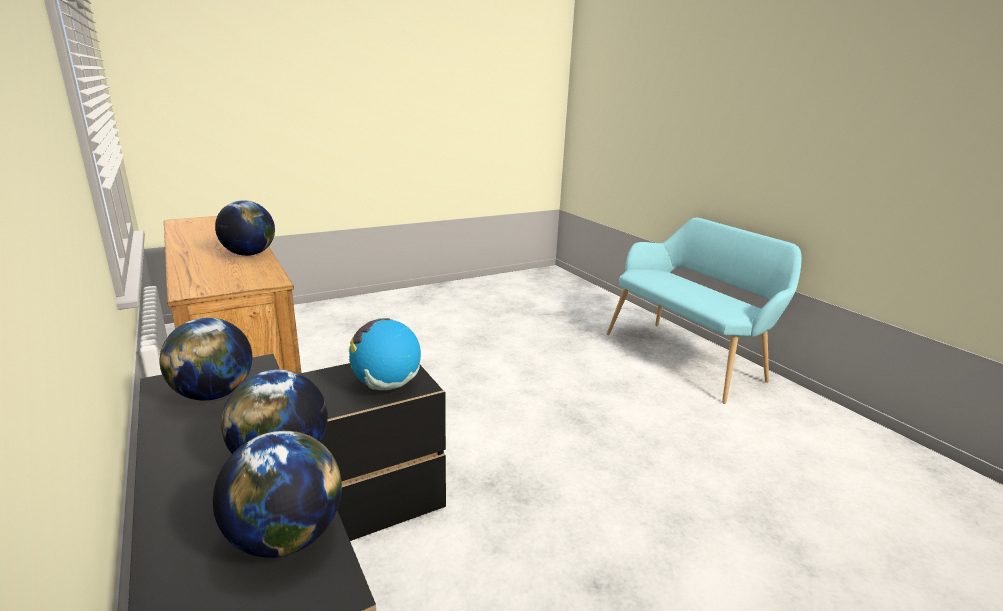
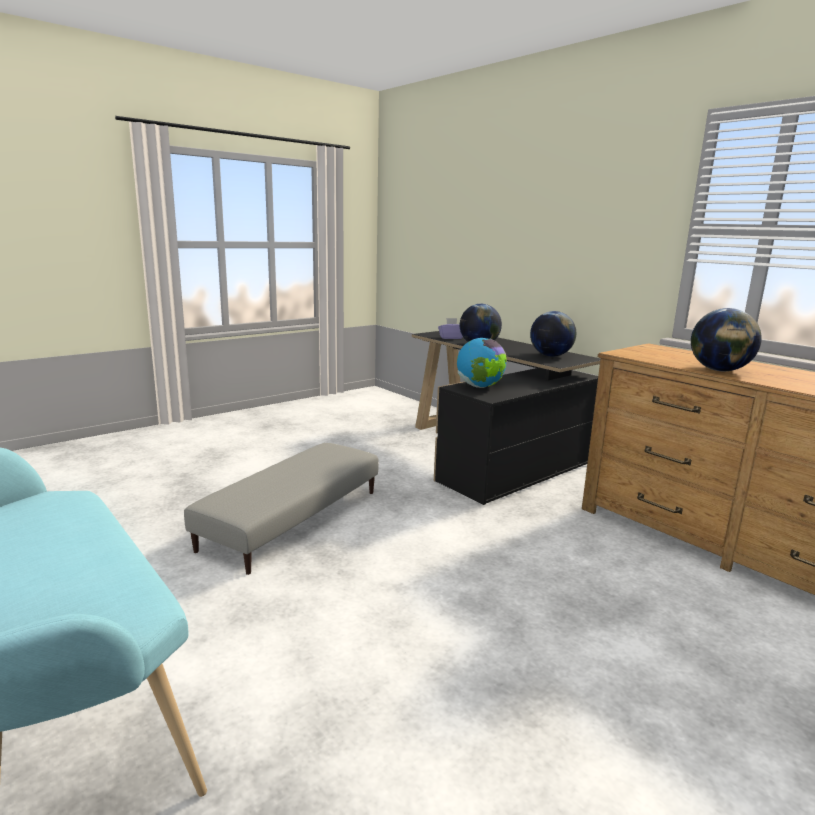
camera: 170 degrees right, 5 degrees down
globe [213,431,342,558] -> purple tissue box [438,318,463,339]
none -> grey ottoman [184,443,379,575]

